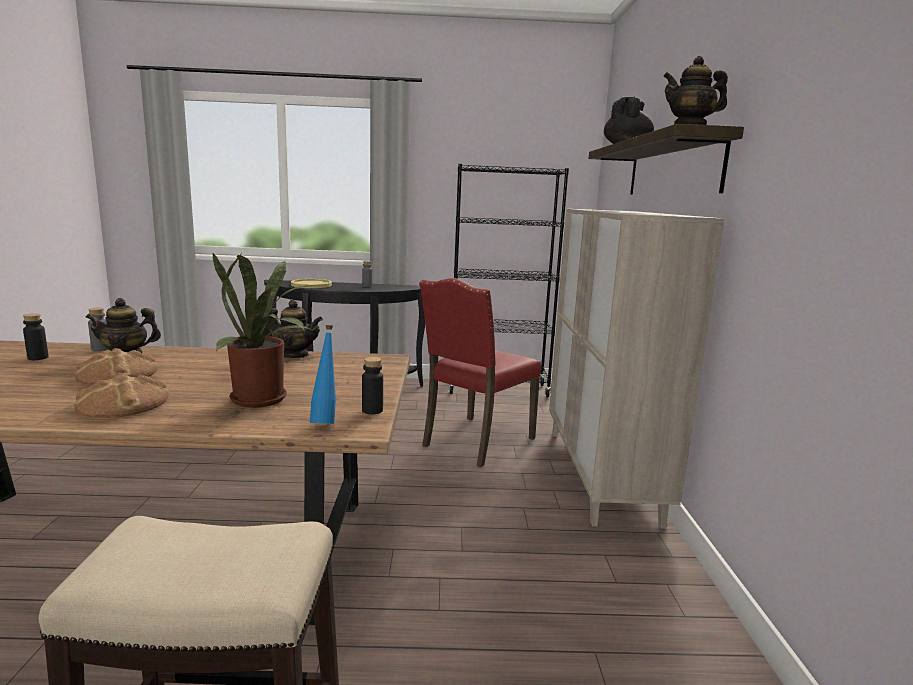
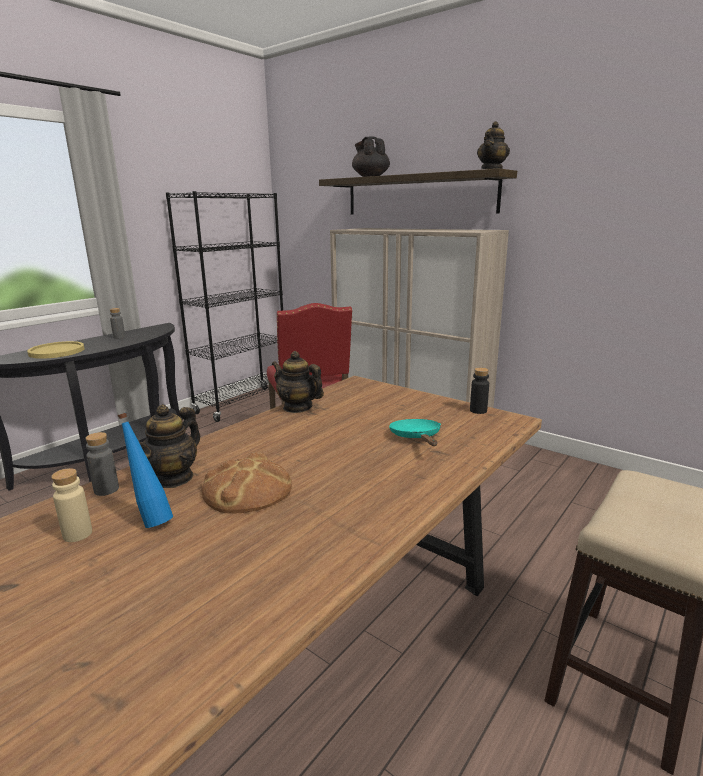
camera: 50 degrees left, 5 degrees up
black bottle [23,314,49,360] -> beige bottle [51,468,92,542]
bread [75,373,169,418] -> none
potted plant [213,252,317,408] -> turquoise frying pan [389,419,441,446]
teapot [266,300,323,358] -> teapot turned 105 degrees counterclockwise [272,351,324,413]
blue bottle [310,325,336,424] -> blue bottle moved to [118,413,173,528]

